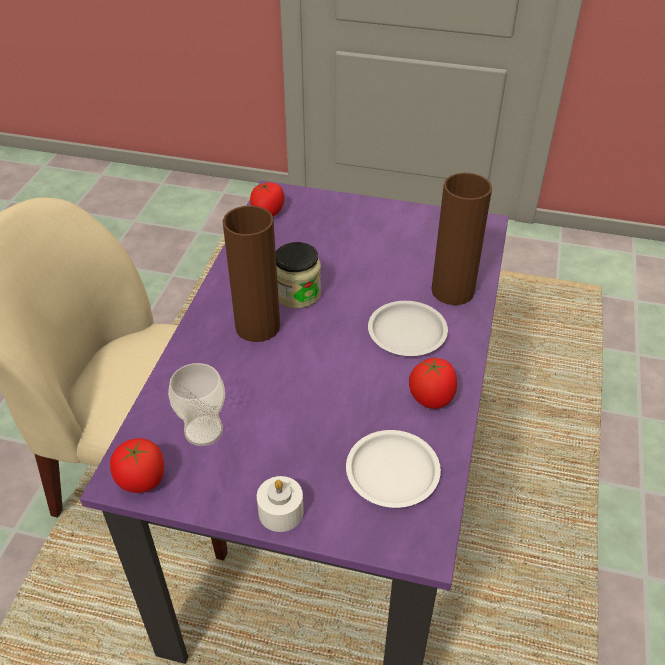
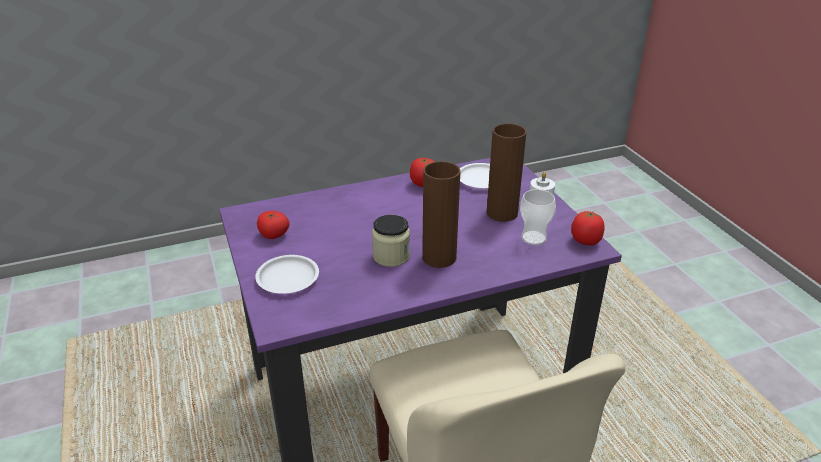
camera: 125 degrees left, 10 degrees down
tomato [250,182,285,216] -> tomato moved to [257,211,290,239]
white plate [368,301,448,356] -> white plate moved to [255,255,319,294]
brown vase [432,173,492,305] -> brown vase moved to [487,123,527,222]

